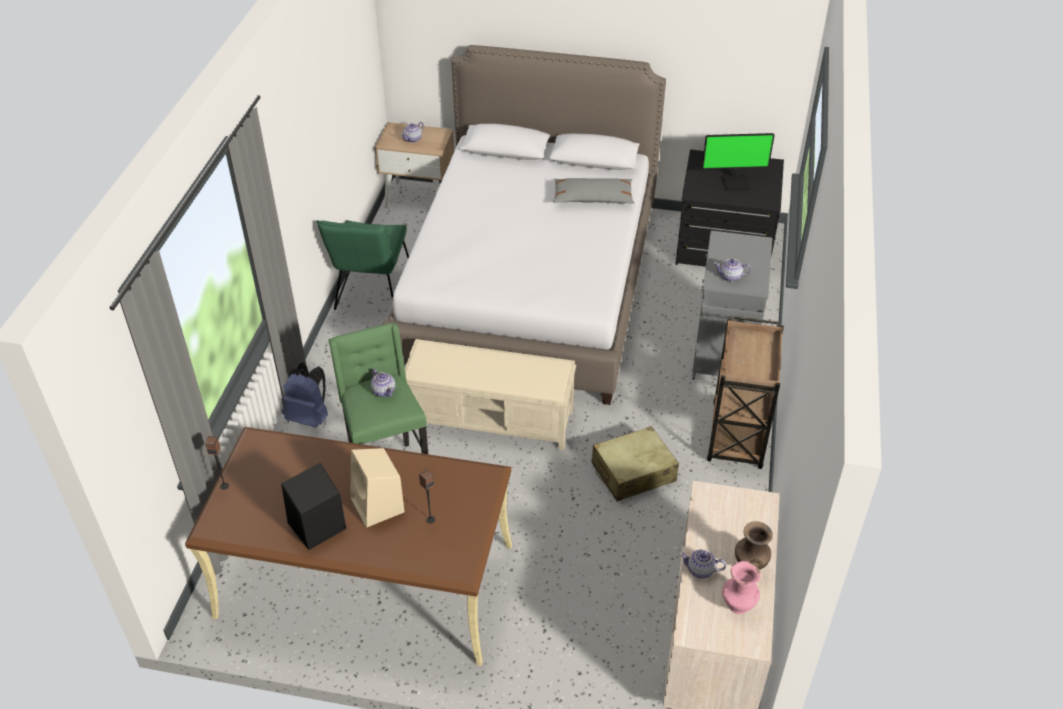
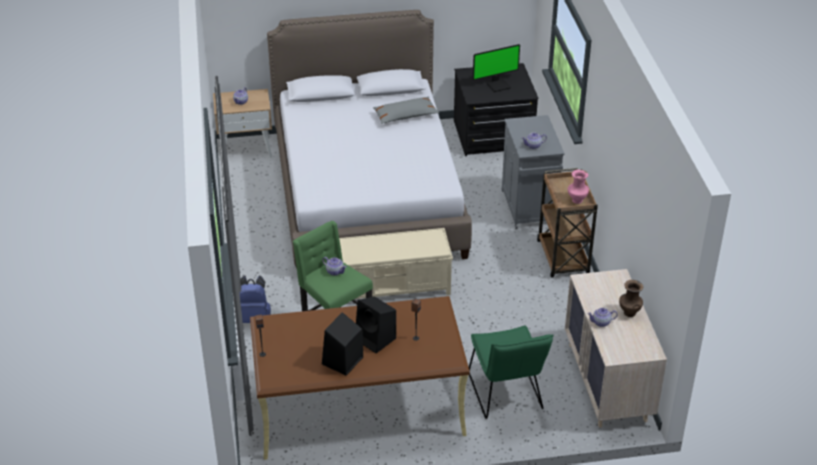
camera: 20 degrees left, 5 degrees down
green chair [316,220,409,310] -> green chair moved to [469,326,554,419]
beige speaker [350,448,405,528] -> black speaker [356,296,396,353]
beige suitcase [591,426,679,502] -> none
pink vase [722,561,761,614] -> pink vase moved to [568,169,589,204]

